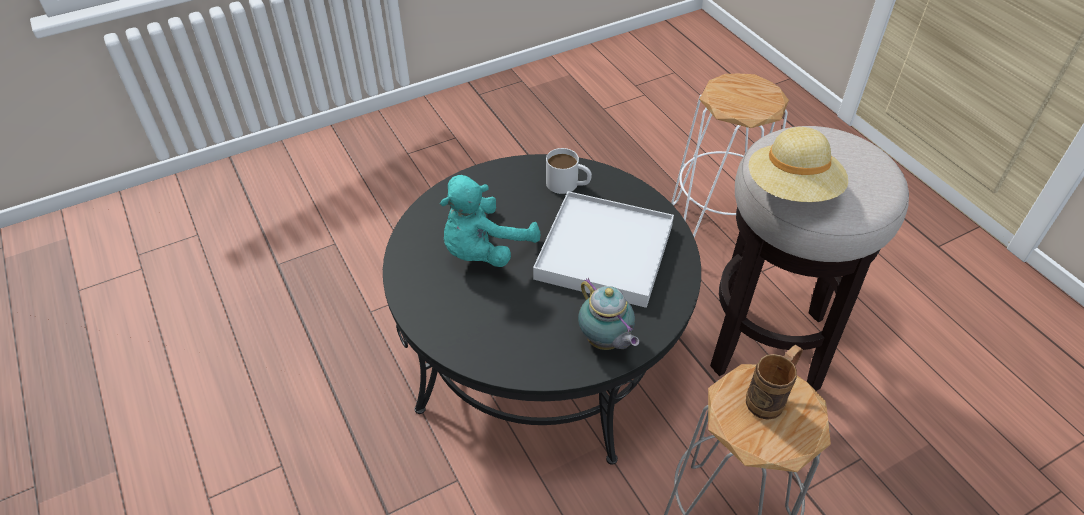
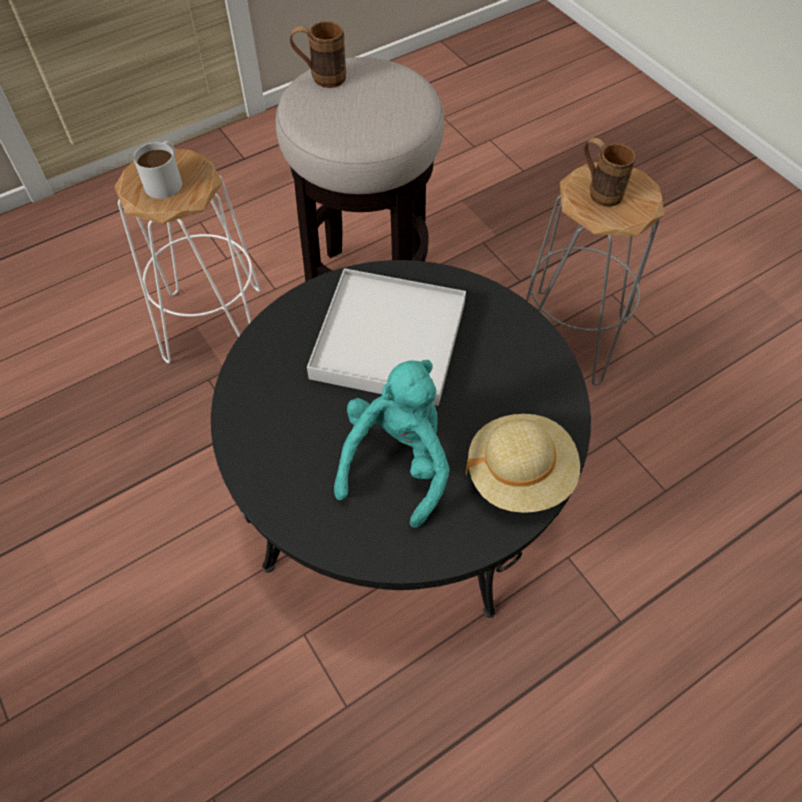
camera: 95 degrees left, 10 degrees up
turquoise plush toy [440,175,540,267] -> turquoise plush toy turned 105 degrees counterclockwise [334,360,450,528]
white mug [546,148,592,194] -> white mug moved to [133,141,182,199]
teapot [578,278,639,350] -> none
beige hat [749,127,848,202] -> beige hat moved to [465,414,580,513]
none -> brown mug [290,21,346,88]

